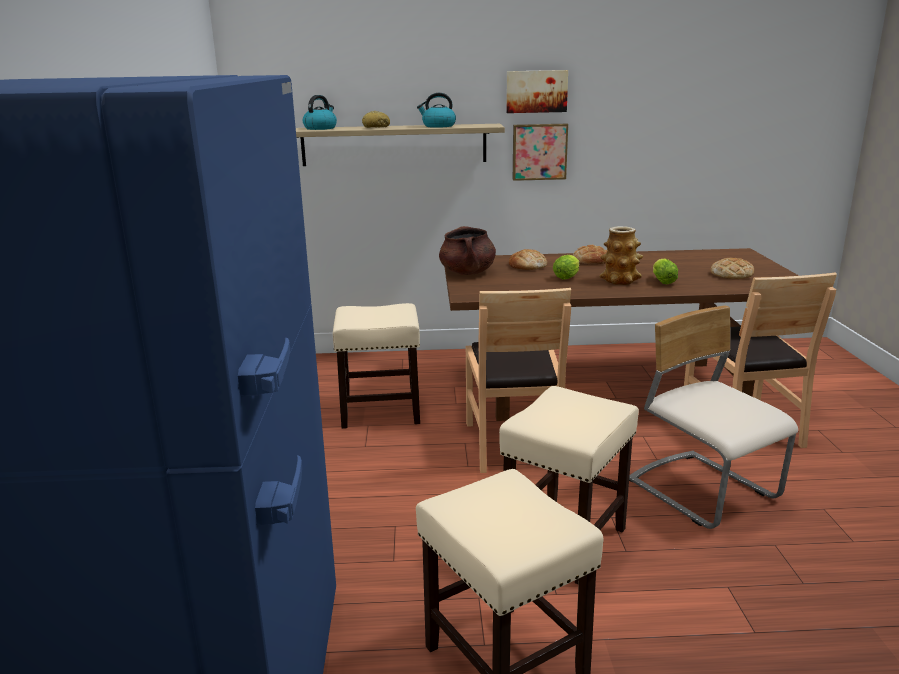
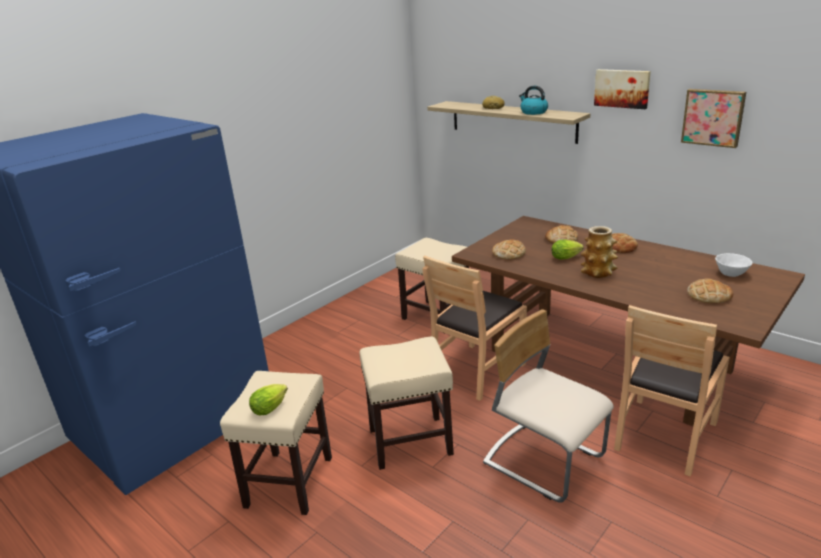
camera: 45 degrees right, 5 degrees up
kettle [303,95,337,130] -> none
brown cooking pot [439,226,496,275] -> none
picture [513,124,568,181] -> picture moved to [681,89,746,148]
beige chair [629,305,798,529] -> beige chair turned 60 degrees counterclockwise [483,309,614,503]
lettuce [653,258,678,284] -> lettuce moved to [249,384,288,415]
none -> bread [492,239,526,259]
none -> white bowl [715,253,753,277]

